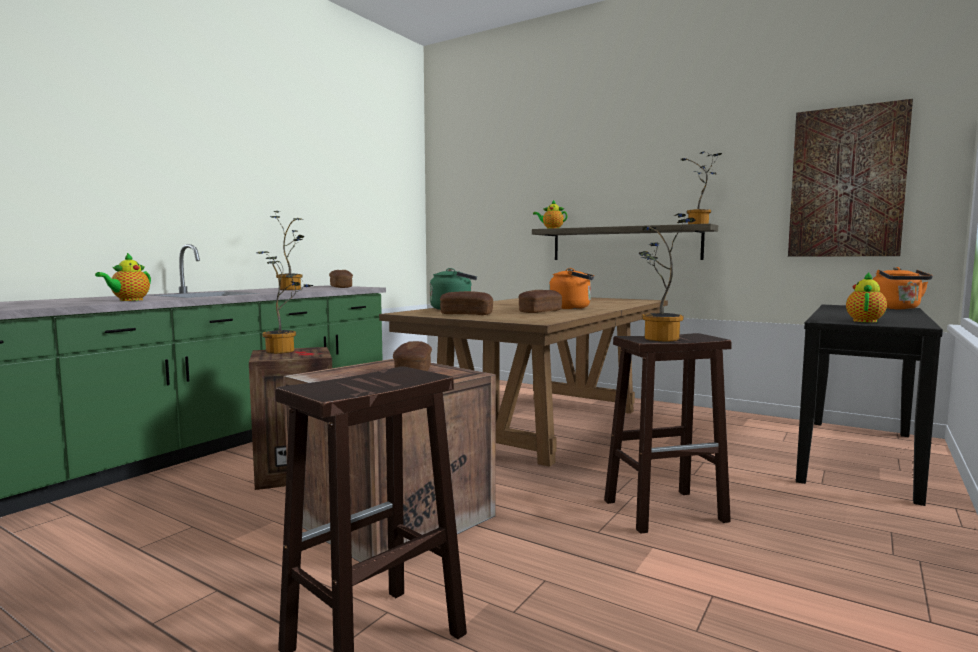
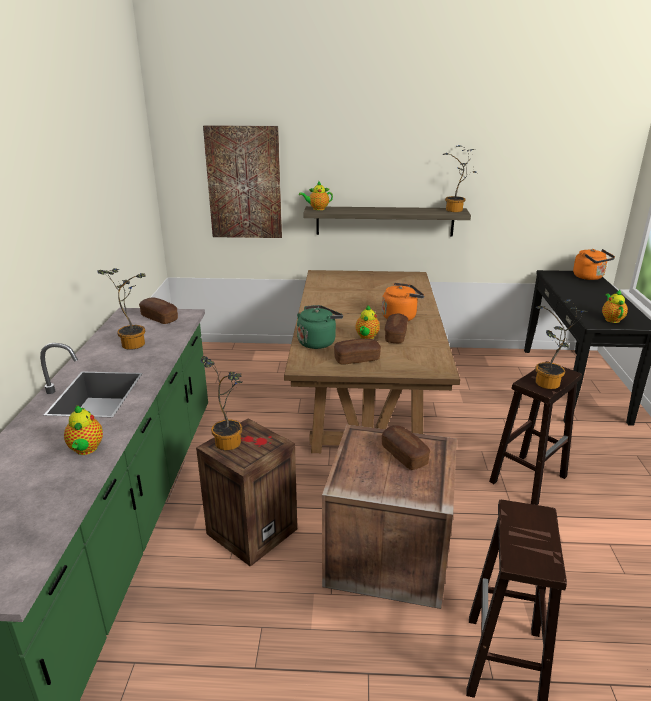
camera: 30 degrees left, 20 degrees up
picture [788,99,913,256] -> picture moved to [203,125,282,238]
none -> teapot [355,305,380,339]

